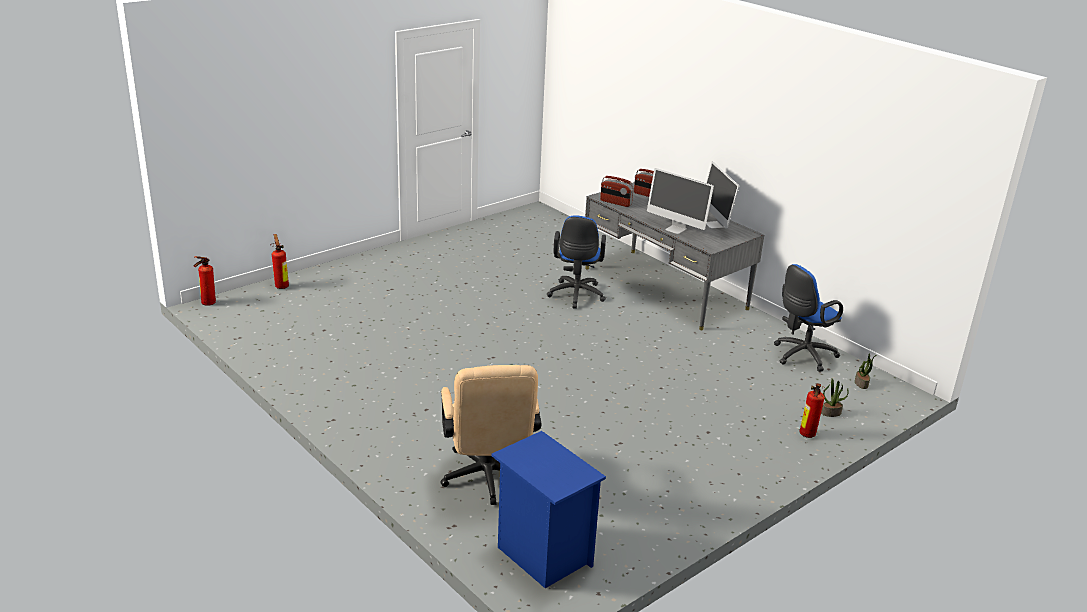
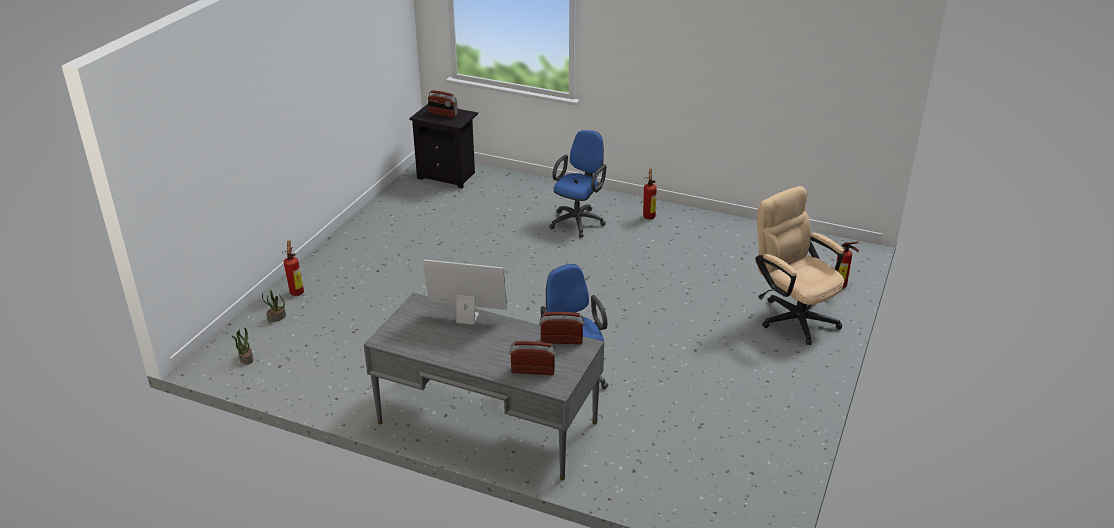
camera: 155 degrees right, 5 degrees up
fire extinguisher [194,256,216,306] -> fire extinguisher moved to [643,169,657,219]
beige office chair [441,365,541,505] -> beige office chair moved to [755,186,844,345]
blue nightstand [492,431,606,588] -> black nightstand [409,104,478,188]
monitor [706,162,740,229] -> none
blue office chair [774,264,843,372] -> blue office chair moved to [549,130,607,238]
none -> radio [428,90,458,118]

